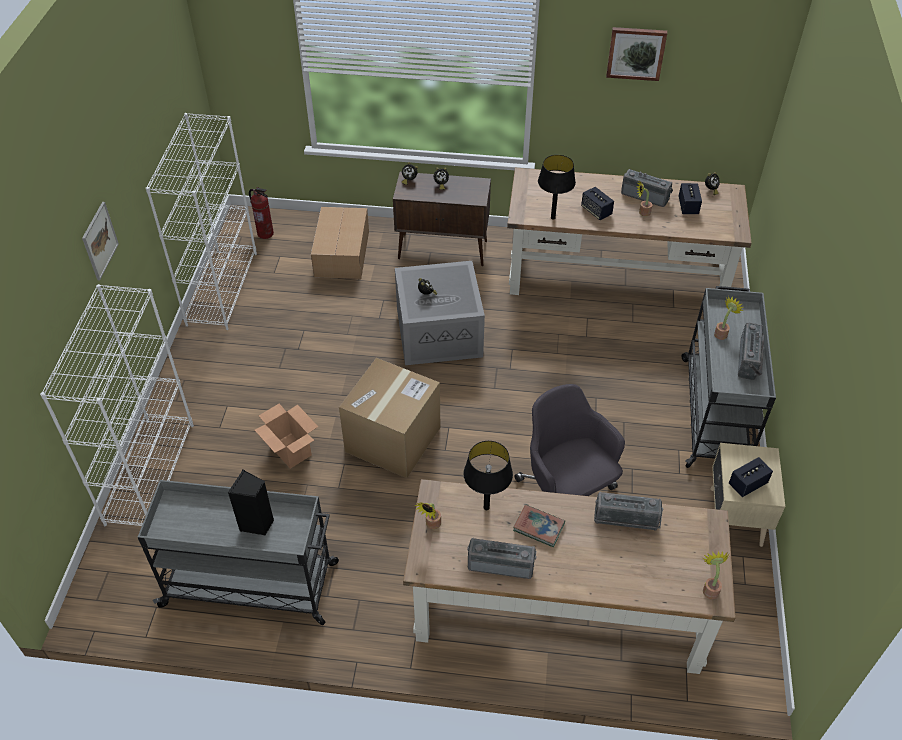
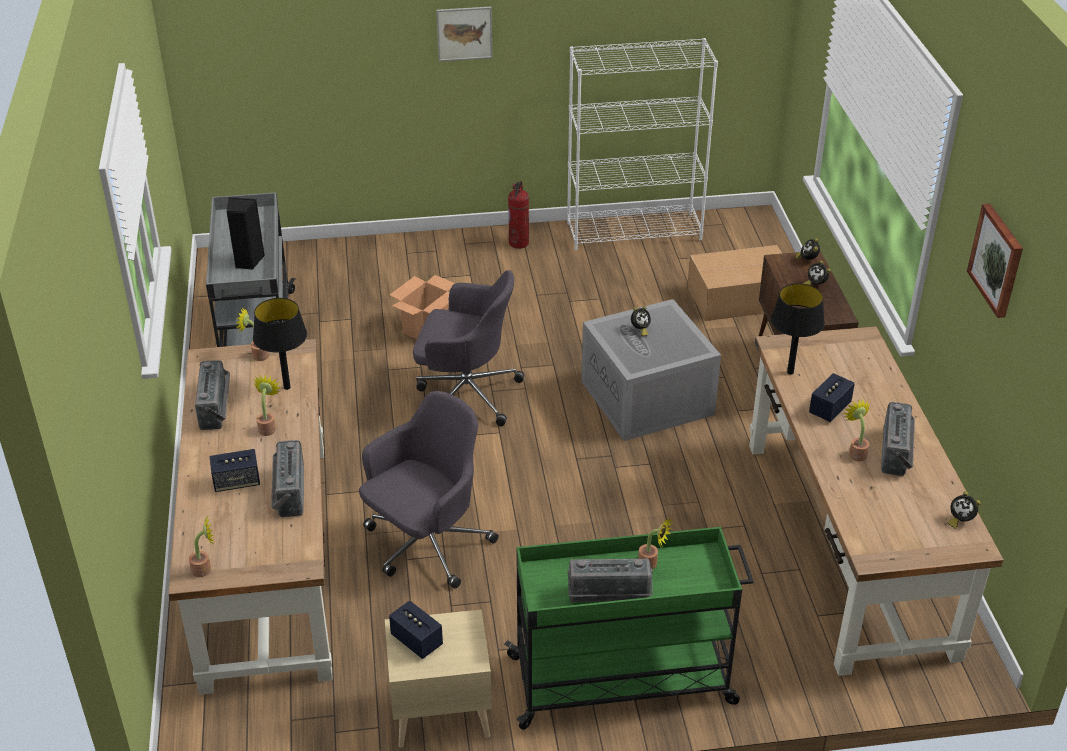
camera: 75 degrees right, 10 degrees down
white bookcase [40,284,194,526] -> none
fire extinguisher [249,187,274,239] -> fire extinguisher moved to [508,181,529,249]
cardboard box [339,358,440,478] -> grey office chair [413,270,525,426]
book [513,504,565,547] -> potted plant [254,375,280,436]
speaker [678,183,702,214] -> speaker moved to [210,449,260,492]
grey cart [681,286,776,468] -> green cart [504,527,754,730]

